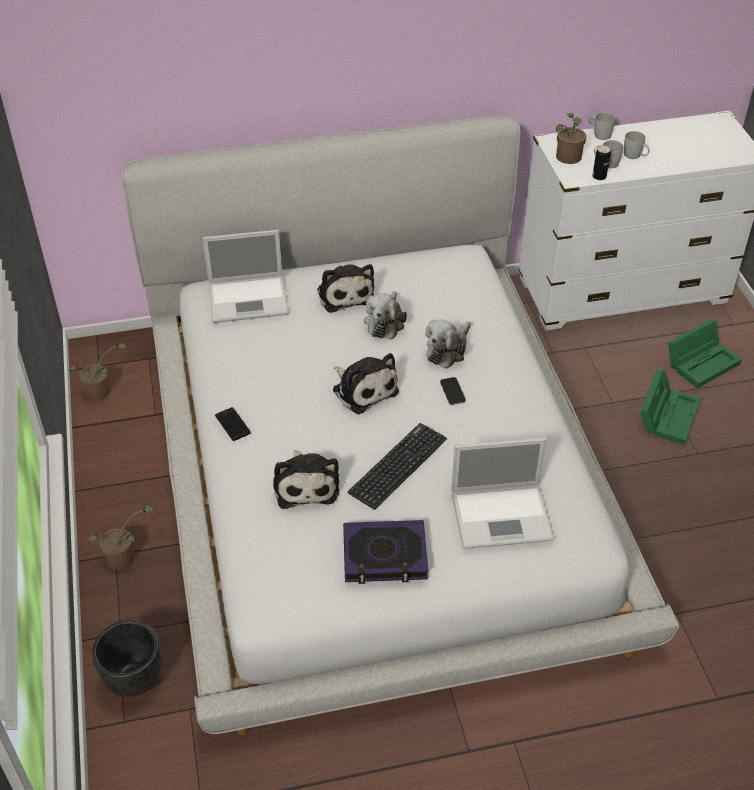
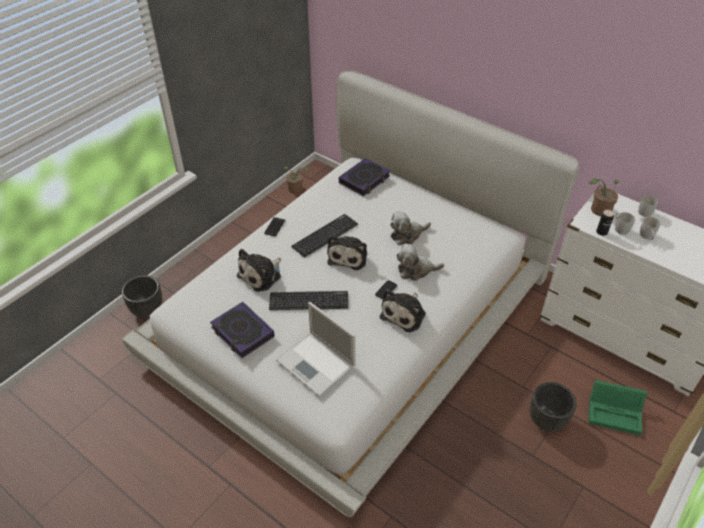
camera: 50 degrees right, 0 degrees up
potted plant [88,505,156,570] -> none
laptop [203,230,289,323] -> book [339,158,390,196]
plush toy [317,264,374,313] -> plush toy moved to [380,289,426,332]
green storage box [640,369,701,445] -> black planter [530,382,577,432]
none -> keyboard [291,214,358,257]

